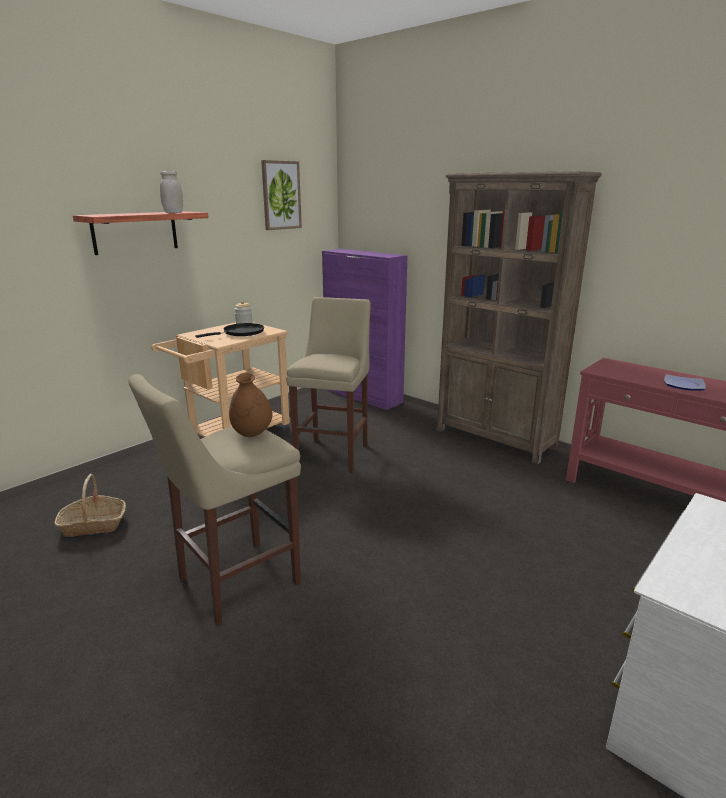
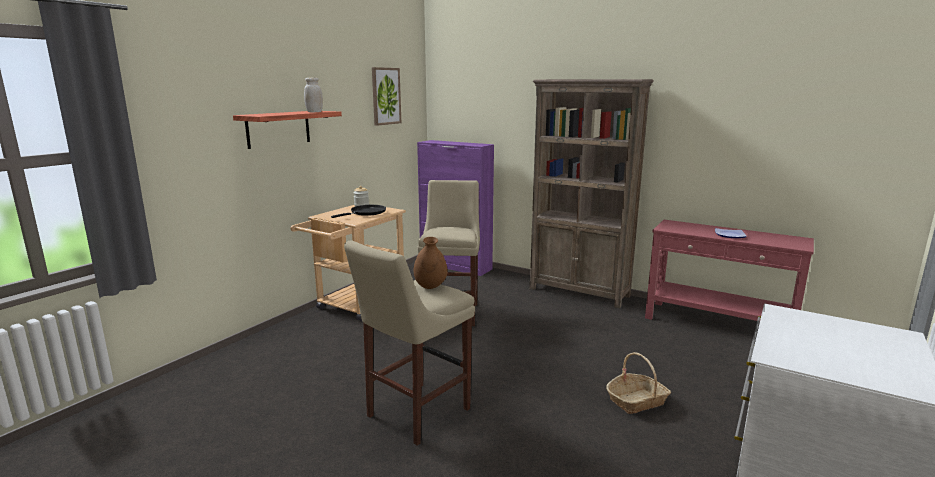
camera: 10 degrees left, 5 degrees down
basket [55,474,126,537] -> basket moved to [606,352,671,414]

